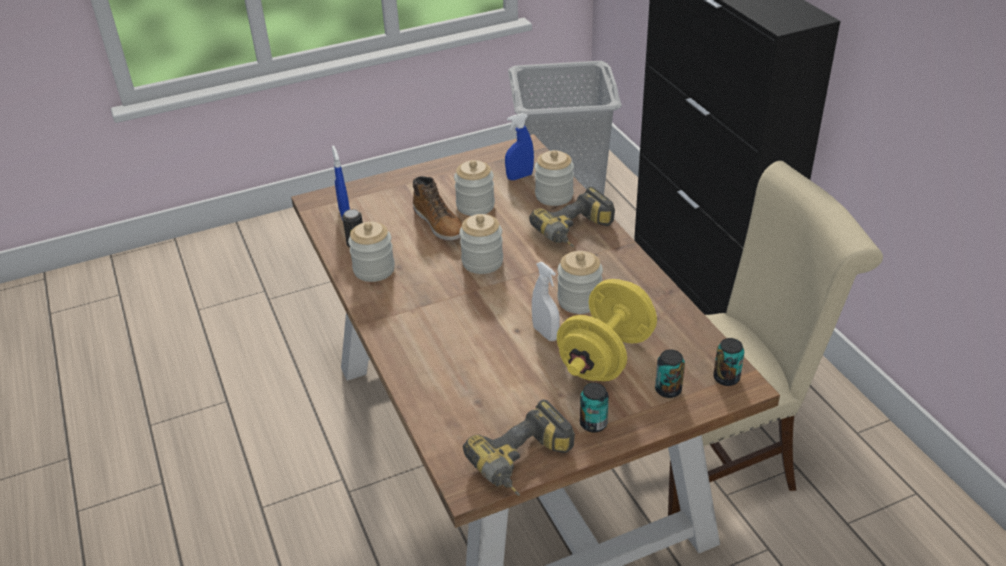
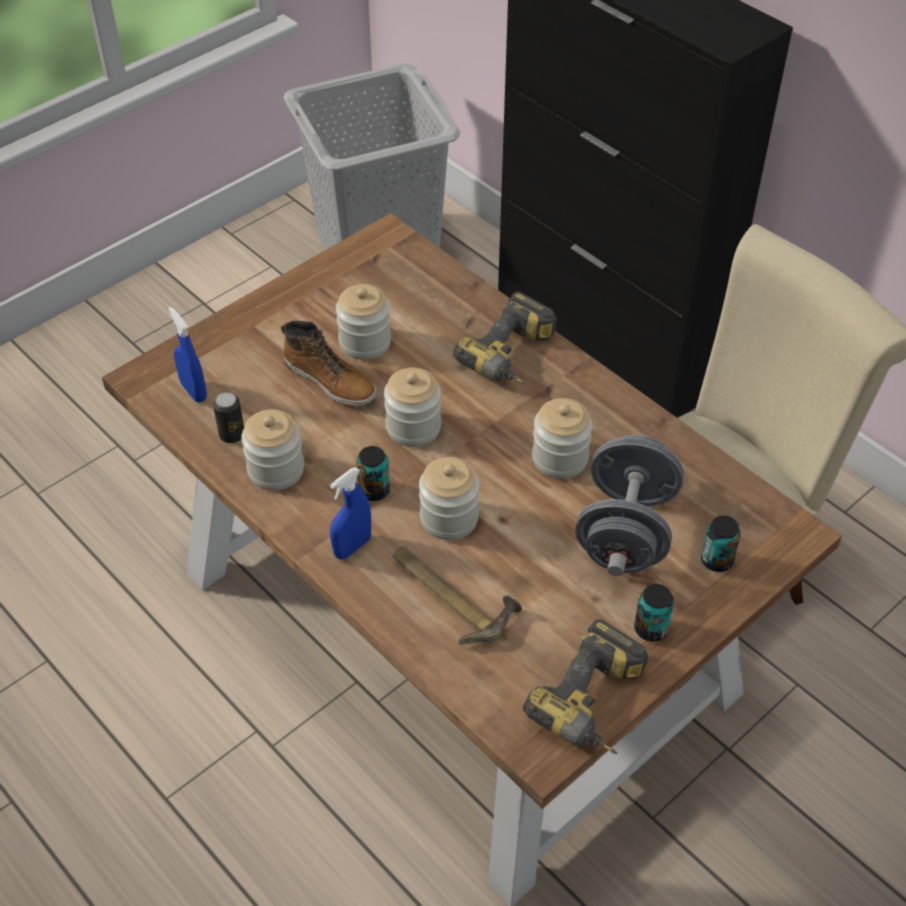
camera: 20 degrees left, 10 degrees up
blue spray bottle [505,113,534,180] -> blue spray bottle moved to [330,467,371,559]
white spray bottle [532,262,560,341] -> none
jar [535,150,574,206] -> jar moved to [419,457,480,540]
yellow dumbbell [557,279,657,381] -> grey dumbbell [575,435,684,576]
can [713,338,744,386] -> can moved to [356,446,390,501]
none -> hammer [393,546,522,645]

